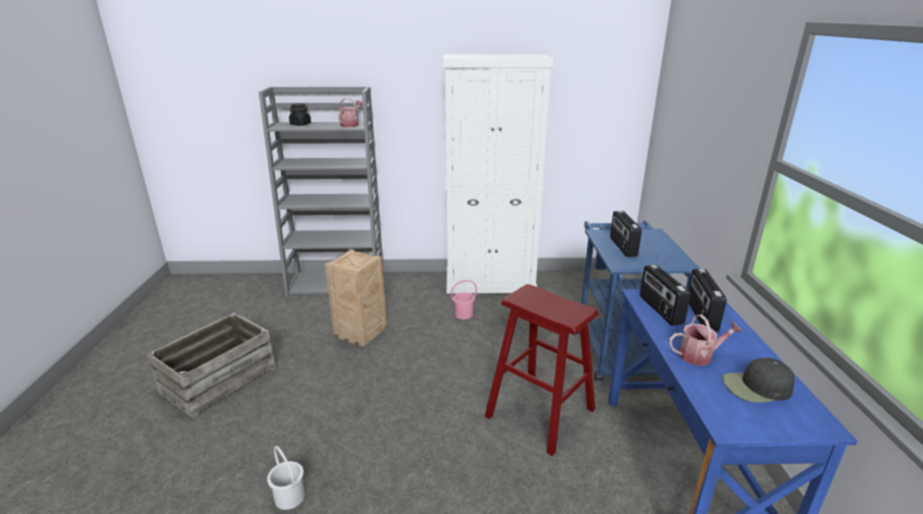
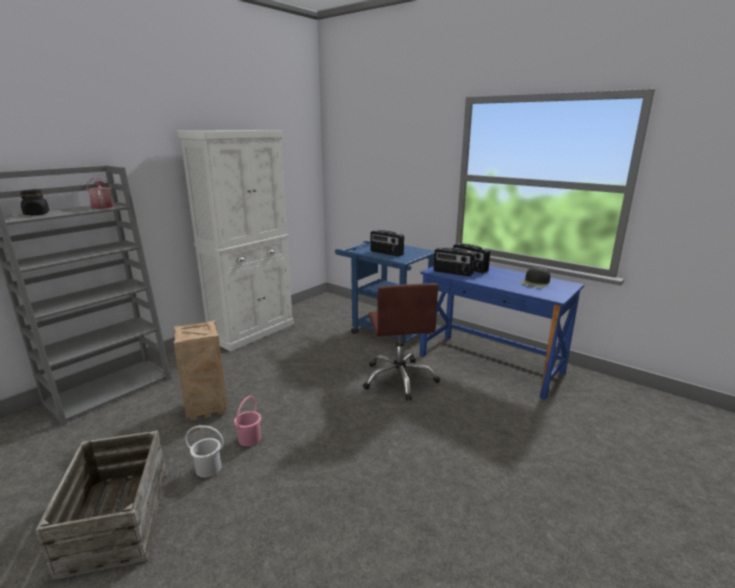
camera: 50 degrees left, 5 degrees down
white bucket [267,446,305,510] -> white bucket moved to [185,425,224,478]
pink bucket [451,280,477,319] -> pink bucket moved to [234,396,261,446]
red stool [485,284,598,456] -> brown office chair [363,283,440,401]
watering can [669,314,743,366] -> none

